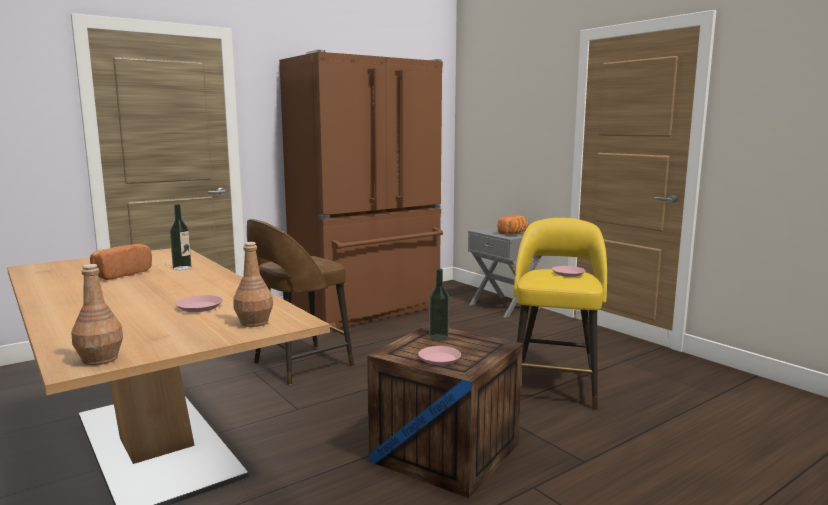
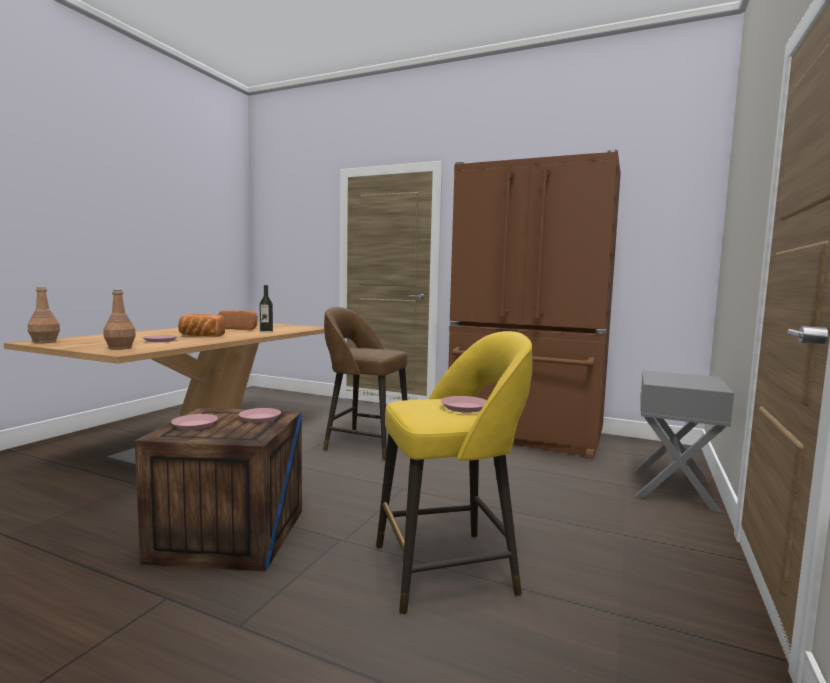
camera: 60 degrees right, 5 degrees down
bottle [429,268,449,341] -> pink plate [239,408,281,423]
bread [498,214,528,234] -> bread moved to [178,314,225,337]

